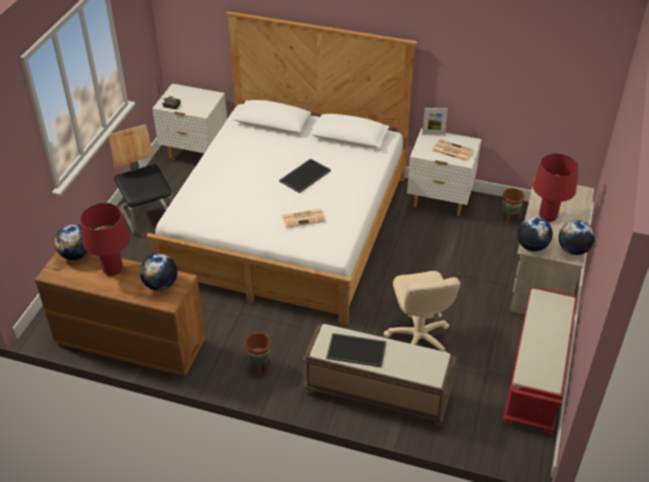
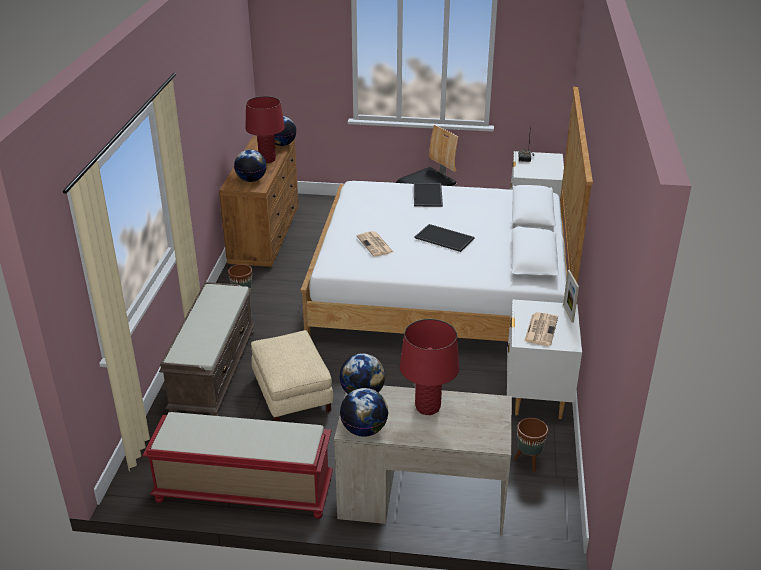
camera: 80 degrees right, 10 degrees down
tray [326,333,387,368] -> tray moved to [414,183,443,207]
beige office chair [384,271,460,352] -> beige ottoman [251,330,333,421]

